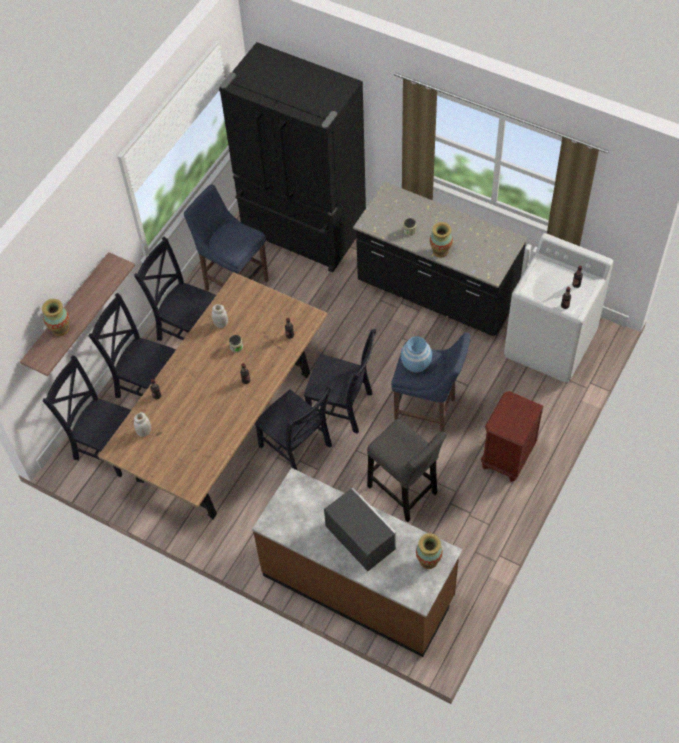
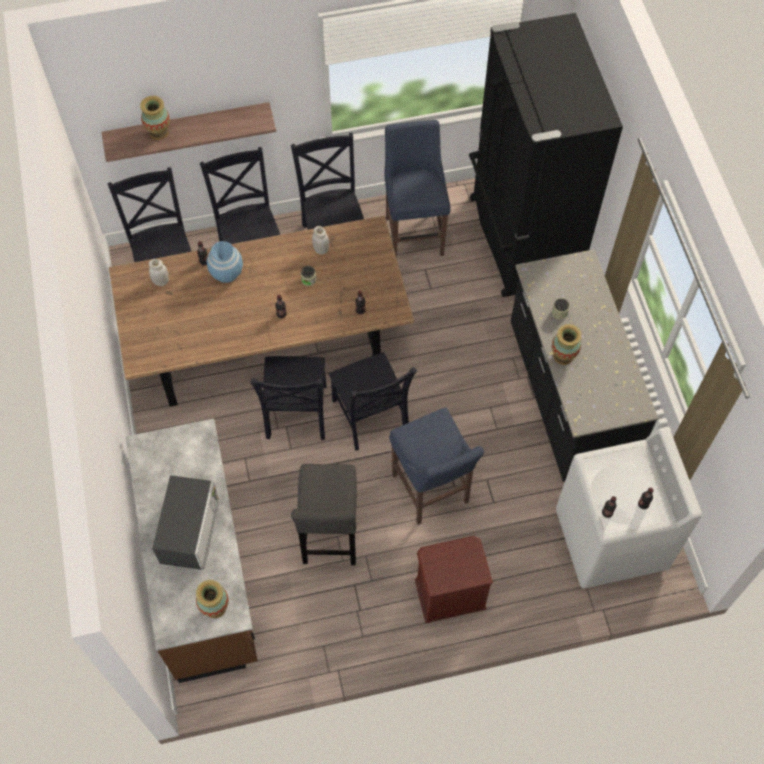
camera: 45 degrees right, 5 degrees up
blue vase [401,336,432,373] -> blue vase moved to [207,241,243,283]

